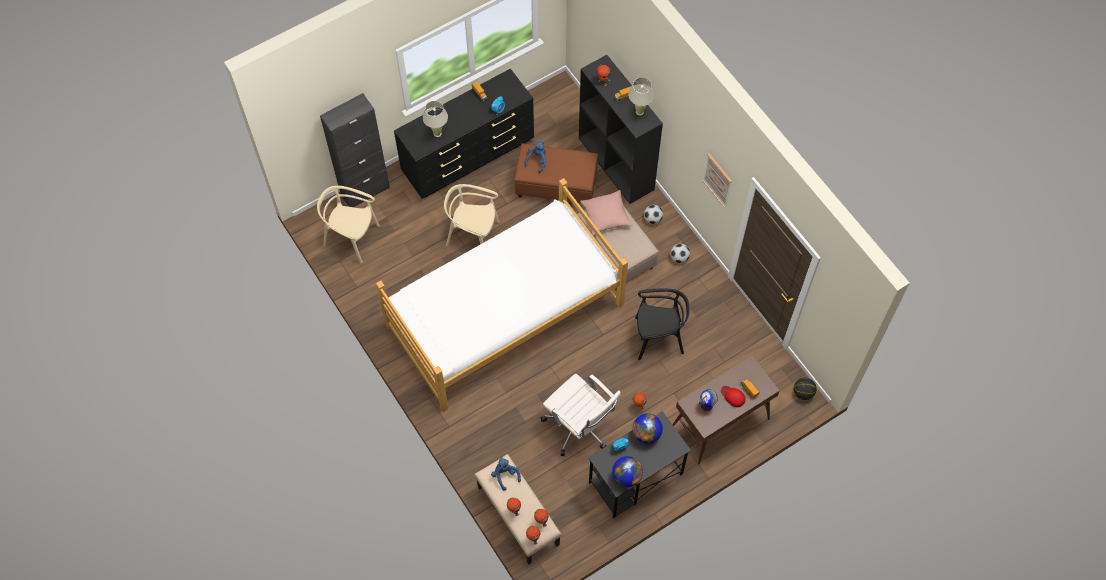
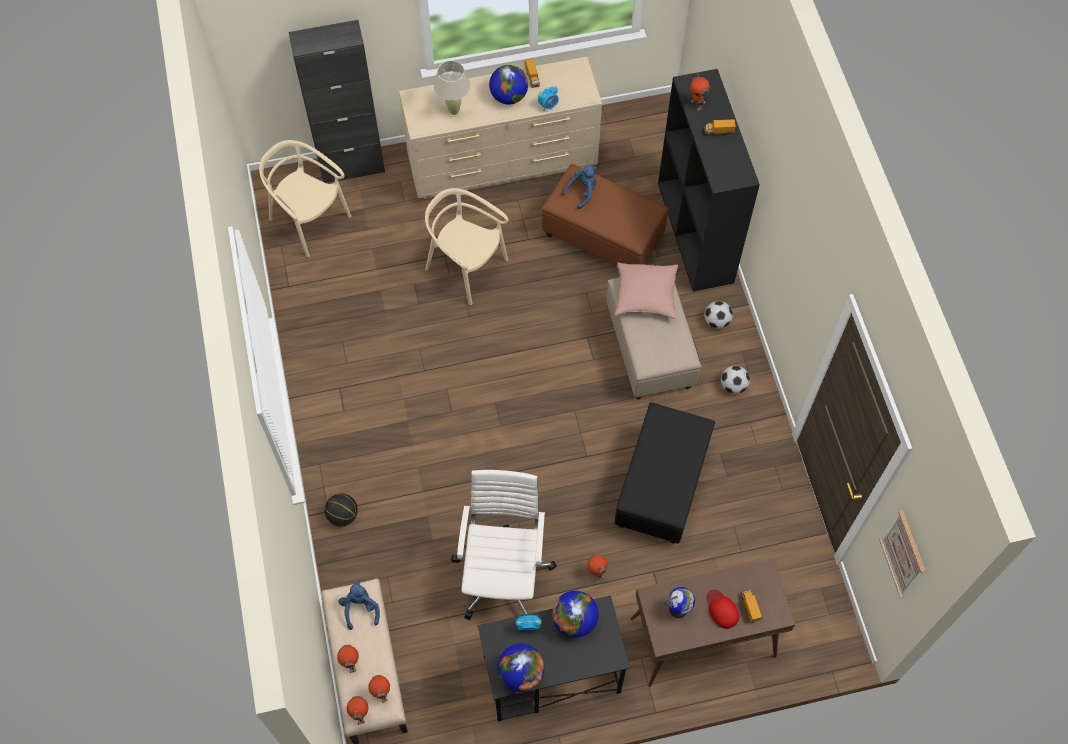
camera: 20 degrees right, 0 degrees up
bed [376,178,628,412] -> none
black dresser [394,69,534,199] -> beige dresser [399,57,602,199]
white office chair [541,374,621,456] -> white office chair turned 150 degrees counterclockwise [451,470,557,620]
beige table lamp [628,77,655,116] -> none
black chair [635,289,690,360] -> black ottoman [615,402,715,544]
picture [702,153,732,208] -> picture moved to [879,510,926,599]
basketball [794,377,817,400] -> basketball moved to [325,493,358,527]
none -> globe [489,65,528,105]

